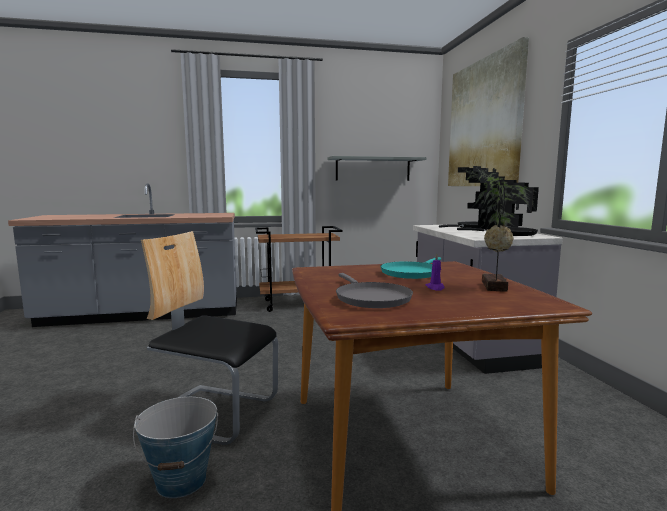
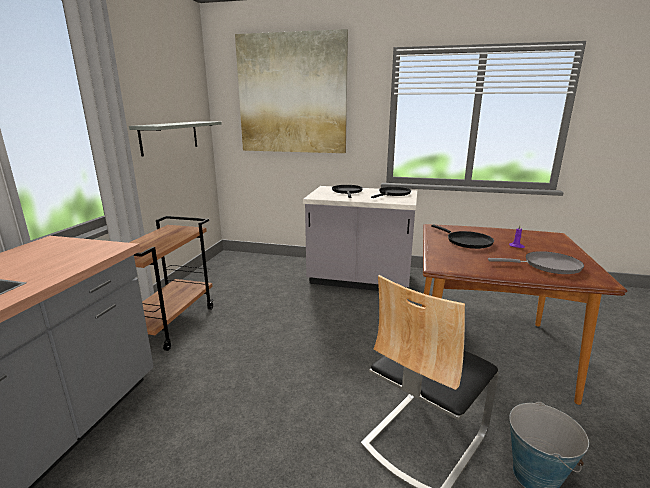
camera: 65 degrees left, 10 degrees up
turquoise frying pan [380,257,441,279] -> black frying pan [431,224,494,249]
potted plant [458,166,539,292] -> none

